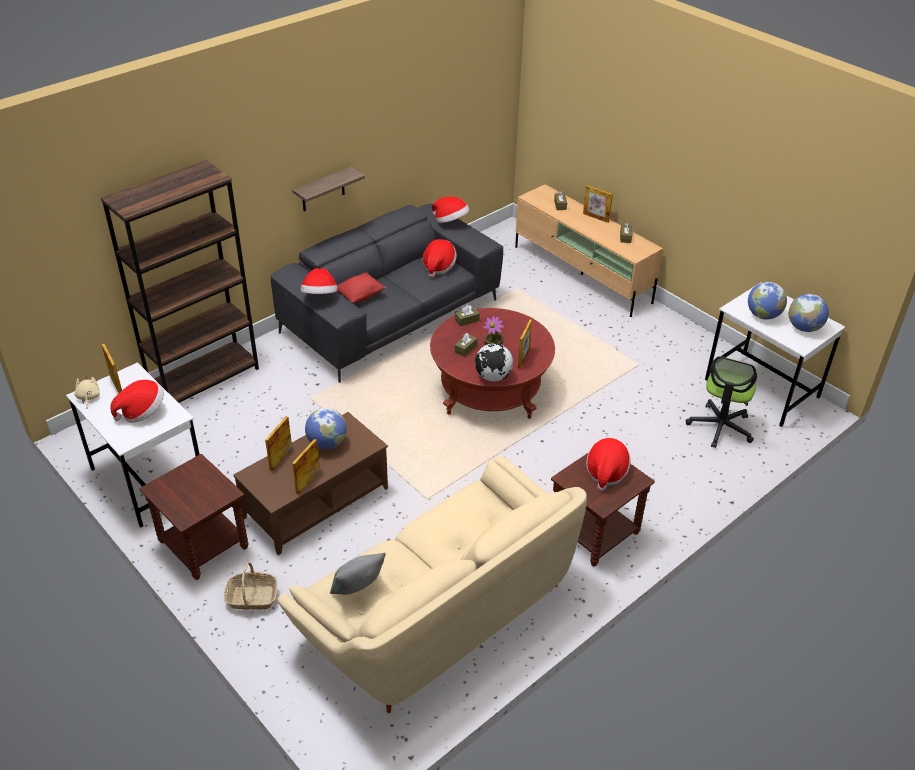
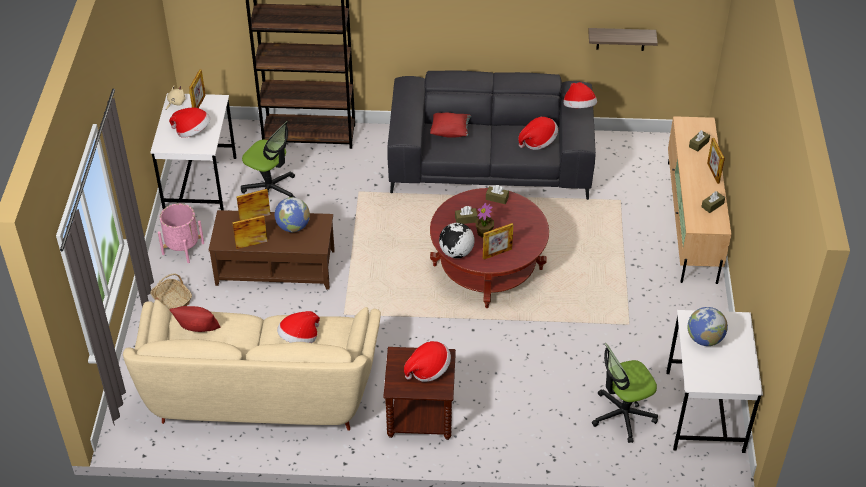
camera: 45 degrees right, 5 degrees up
brown side table [139,454,249,580] -> pink planter [158,203,204,263]
shelf [292,167,365,211] -> shelf moved to [588,28,658,51]
hat [301,268,338,294] -> hat moved to [277,311,320,343]
grey pillow [330,553,386,595] -> red pillow [169,306,221,332]
globe [789,294,829,332] -> none
none -> office chair [241,121,296,198]

